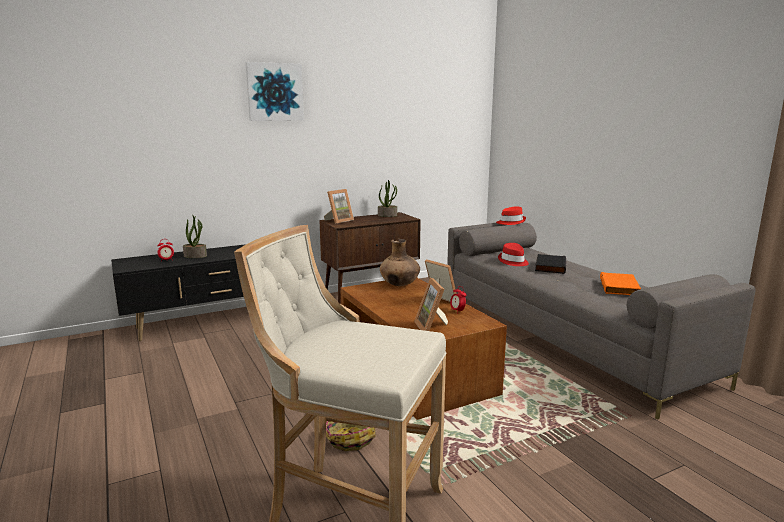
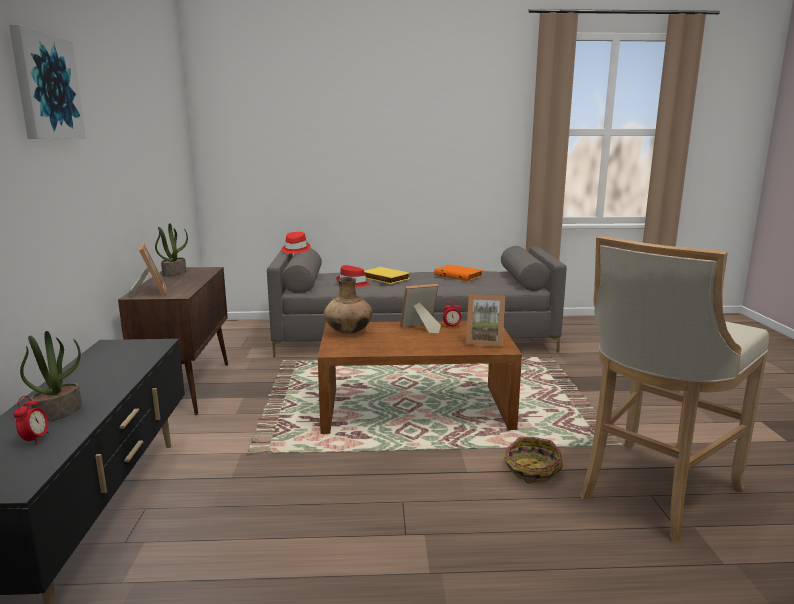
camera: 65 degrees left, 0 degrees up
black book [535,254,566,274] -> yellow book [364,267,410,284]

